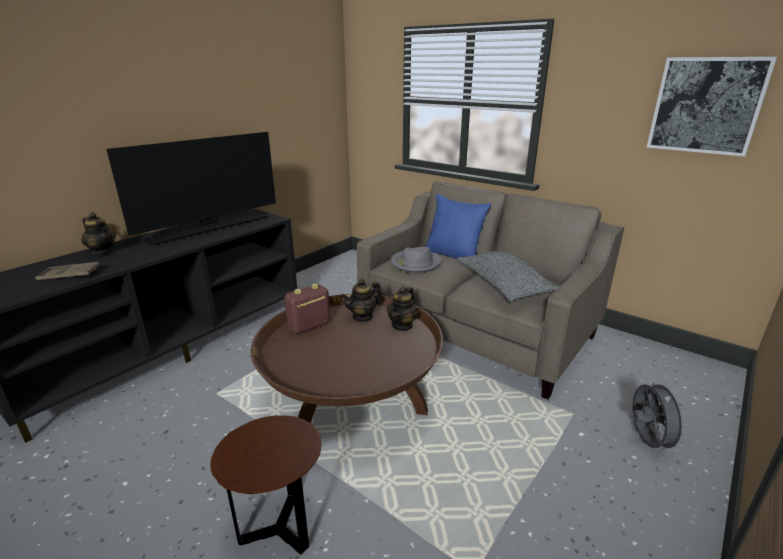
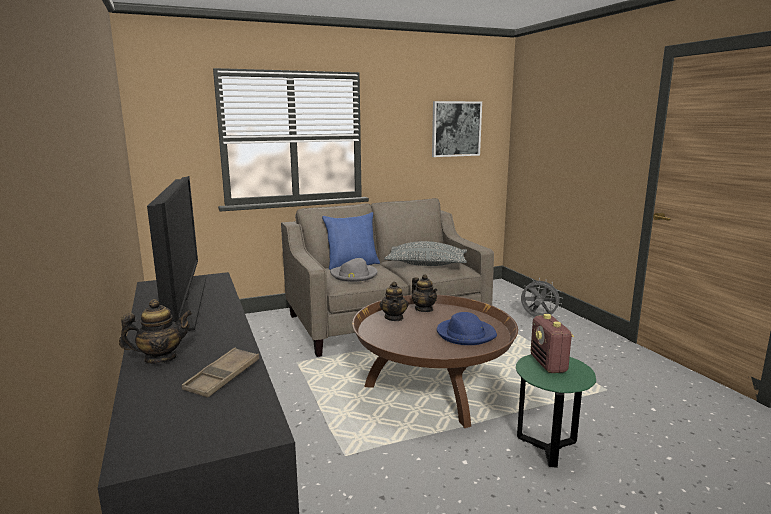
camera: 60 degrees left, 10 degrees down
brown side table [210,415,322,555] -> green side table [516,354,596,468]
radio [285,284,330,334] -> radio moved to [531,314,574,373]
none -> blue hat [437,312,497,345]

